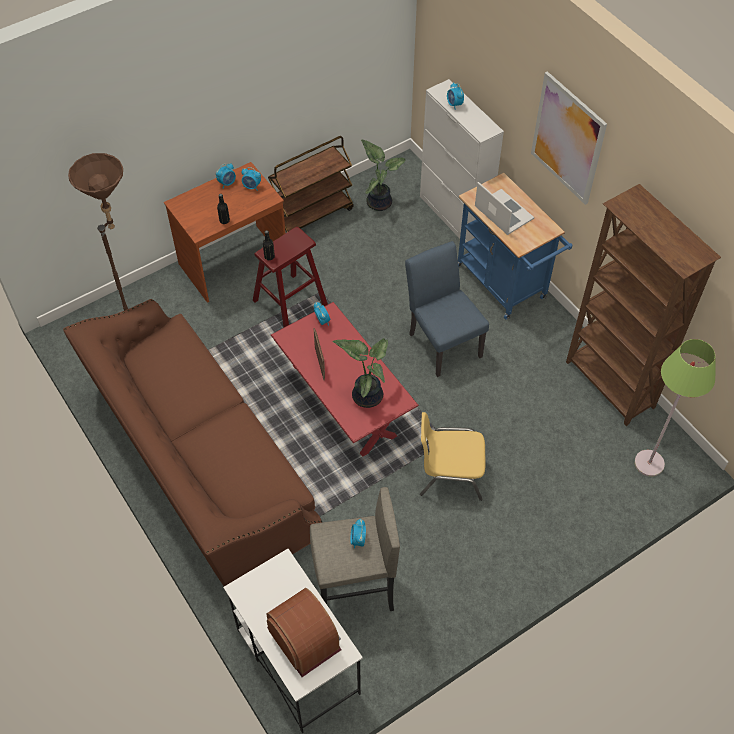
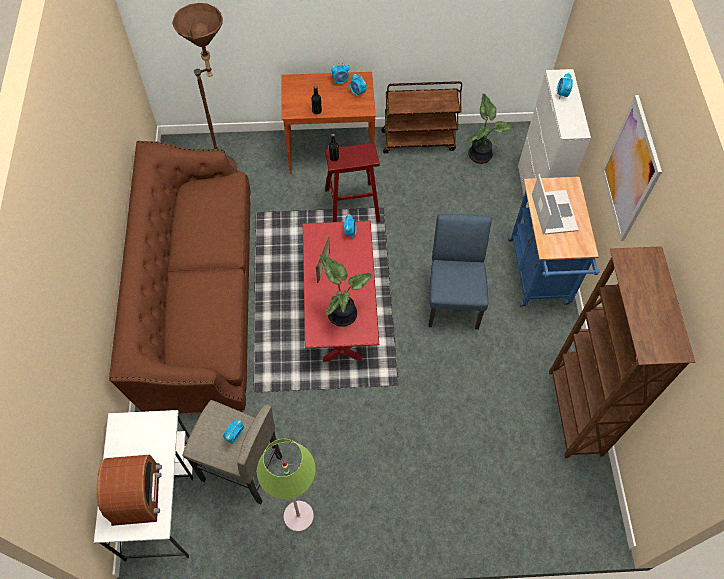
camera: 30 degrees right, 5 degrees up
yellow chair [420,412,485,501] -> none
green floor lamp [634,339,715,477] -> green floor lamp moved to [257,439,316,532]

